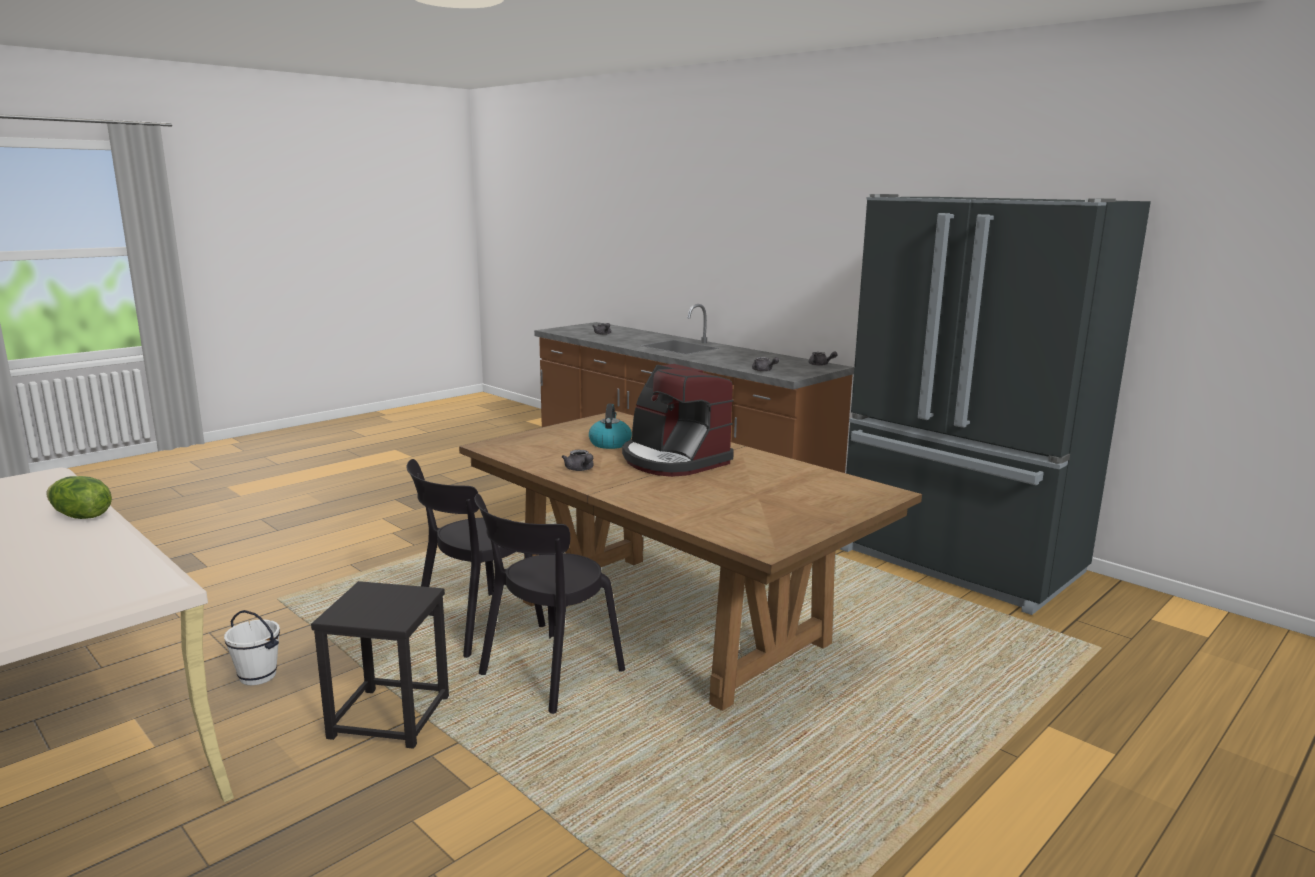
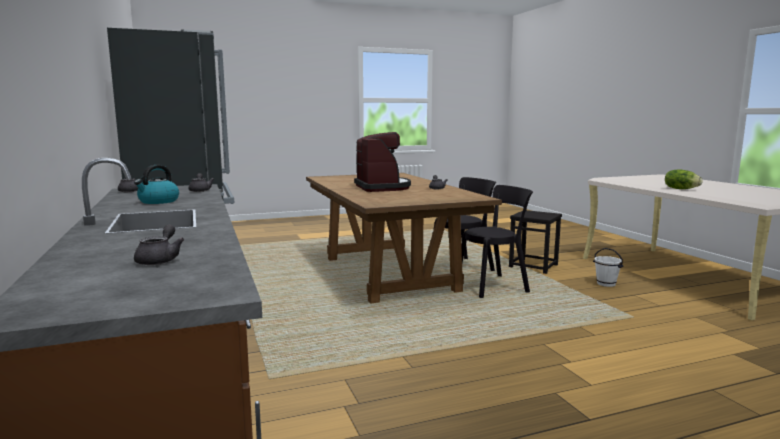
camera: 155 degrees left, 5 degrees down
kettle [589,404,632,449] -> kettle moved to [134,165,179,204]

